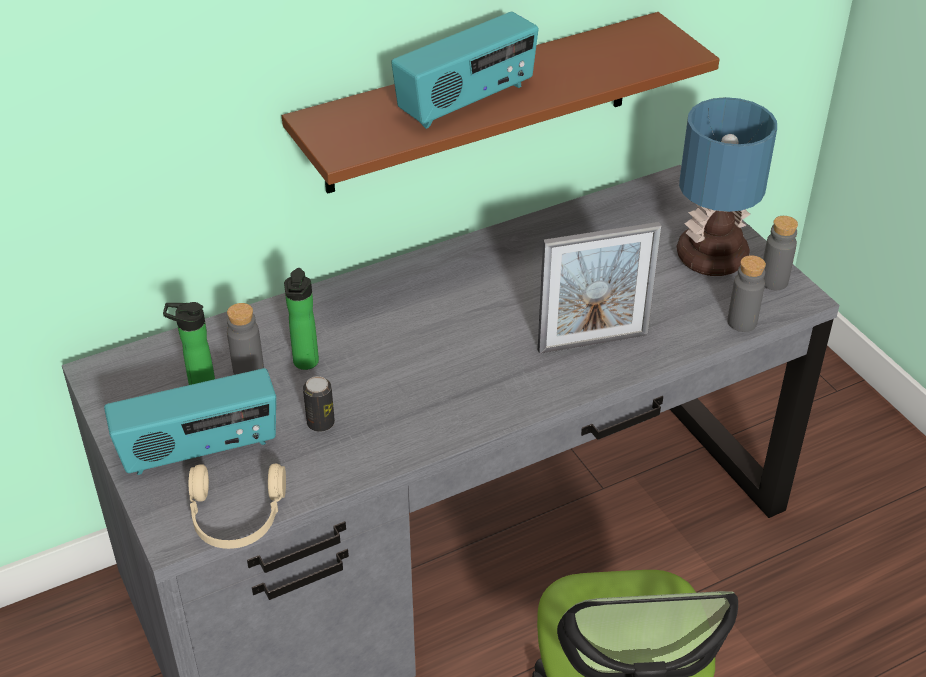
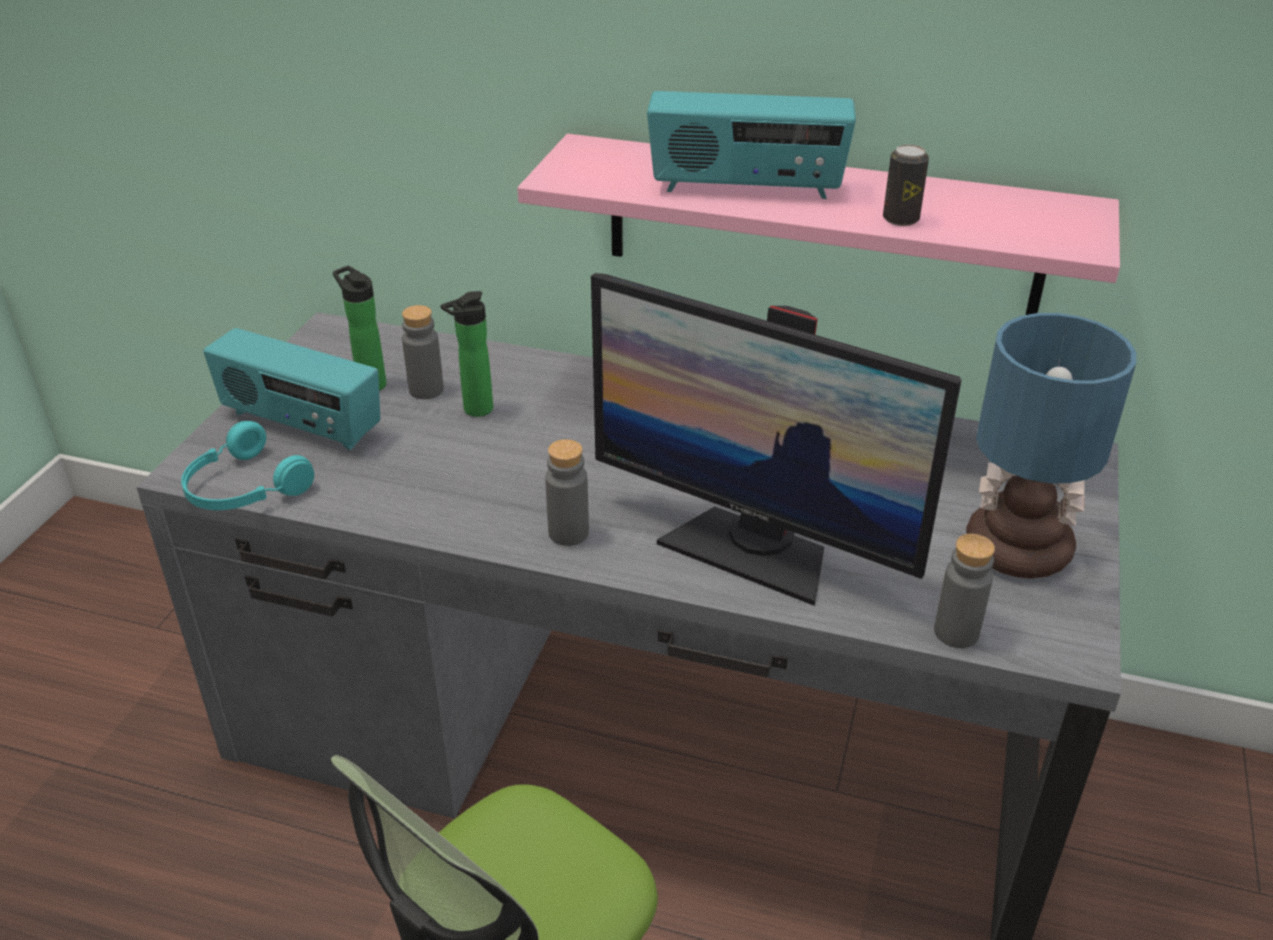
camera: 45 degrees right, 5 degrees down
beige headphones [189,464,286,549] -> turquoise headphones [181,421,314,510]
brown shelf [282,12,720,194] -> pink shelf [517,134,1120,315]
can [303,376,335,432] -> can moved to [883,145,929,226]
picture frame [538,222,661,354] -> monitor [591,273,961,606]
grey bottle [763,216,798,290] -> grey bottle moved to [545,439,589,546]

